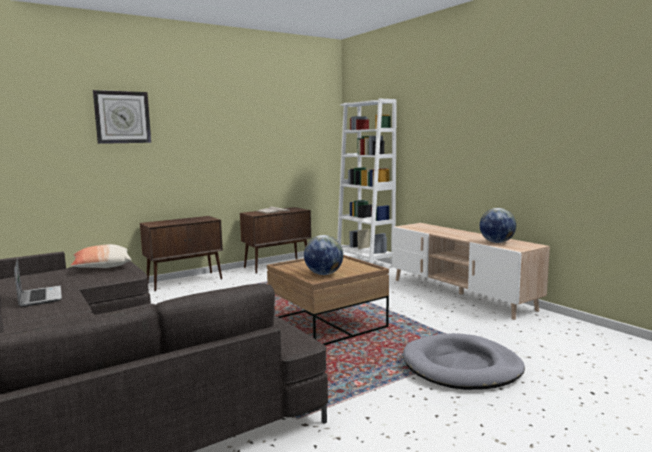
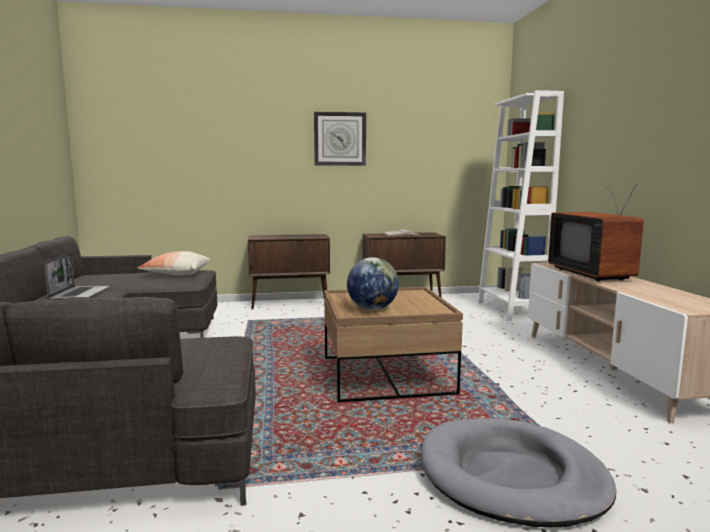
camera: 25 degrees right, 0 degrees up
wall clock [93,90,151,144] -> wall clock moved to [314,112,366,166]
globe [480,208,516,243] -> none
none -> television [548,184,644,281]

